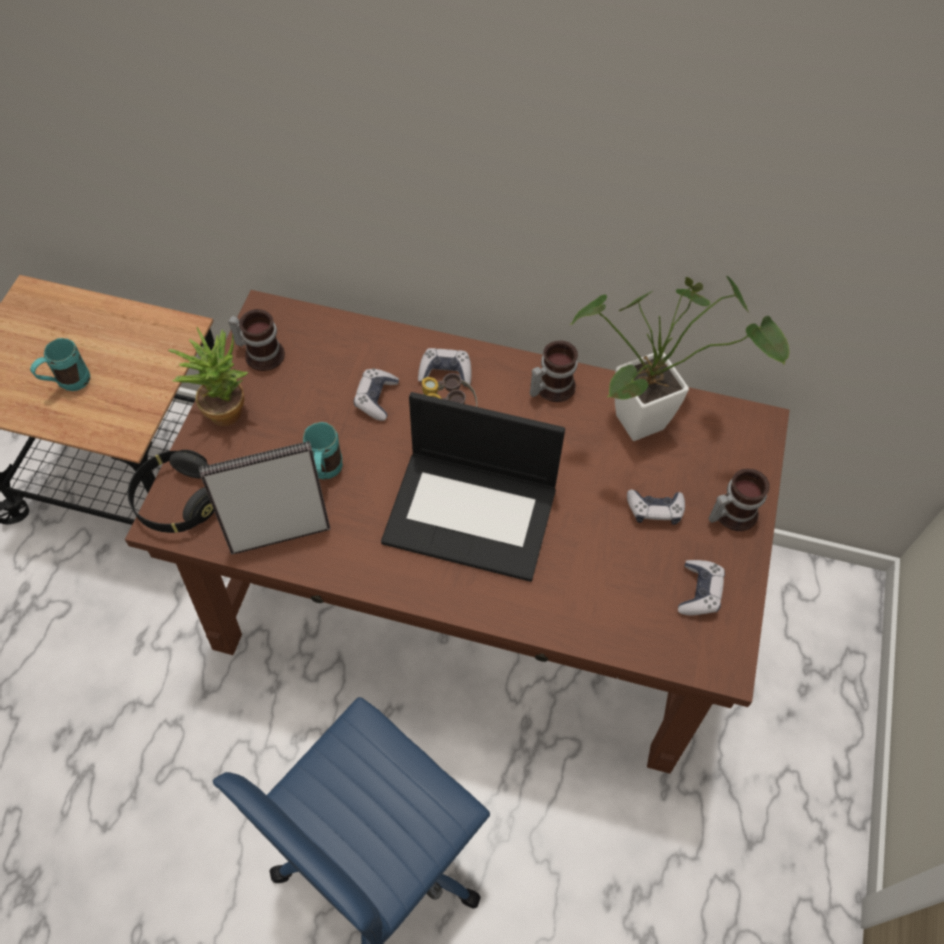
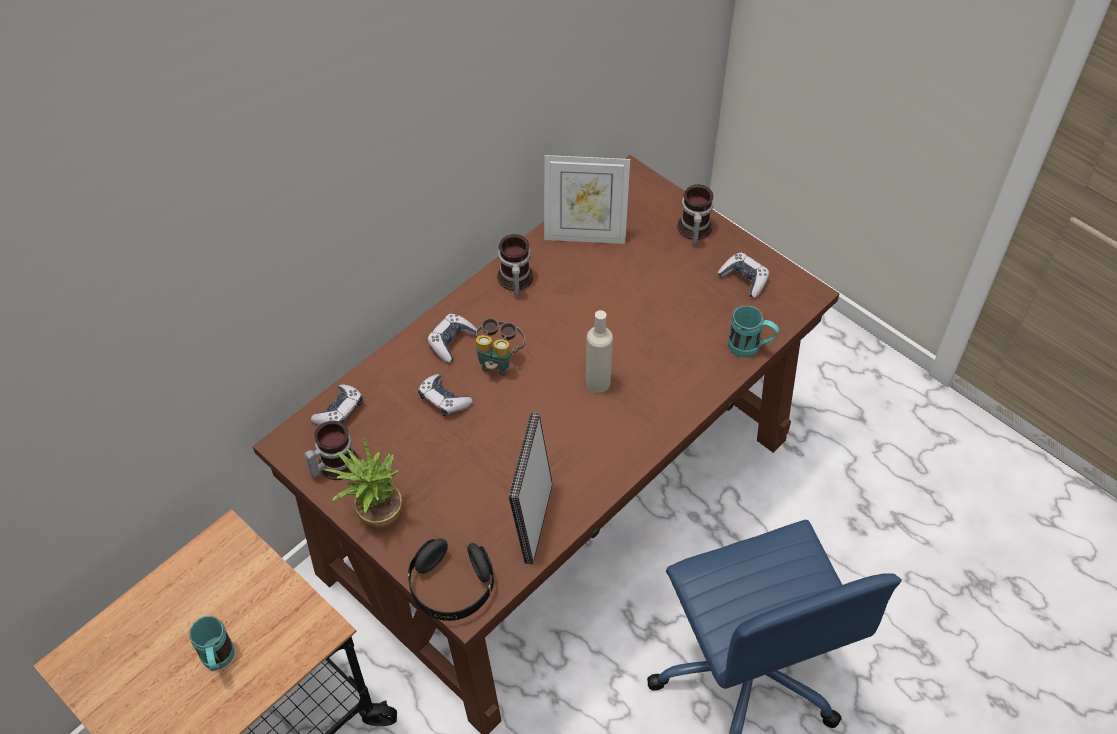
camera: 60 degrees left, 5 degrees down
turquoise mug [303,422,343,479] -> turquoise mug moved to [728,306,780,358]
laptop [381,392,565,582] -> beige bottle [585,310,613,393]
potted plant [571,276,790,441] -> picture frame [544,155,630,244]
game controller [627,489,685,525] -> game controller moved to [311,384,363,425]

